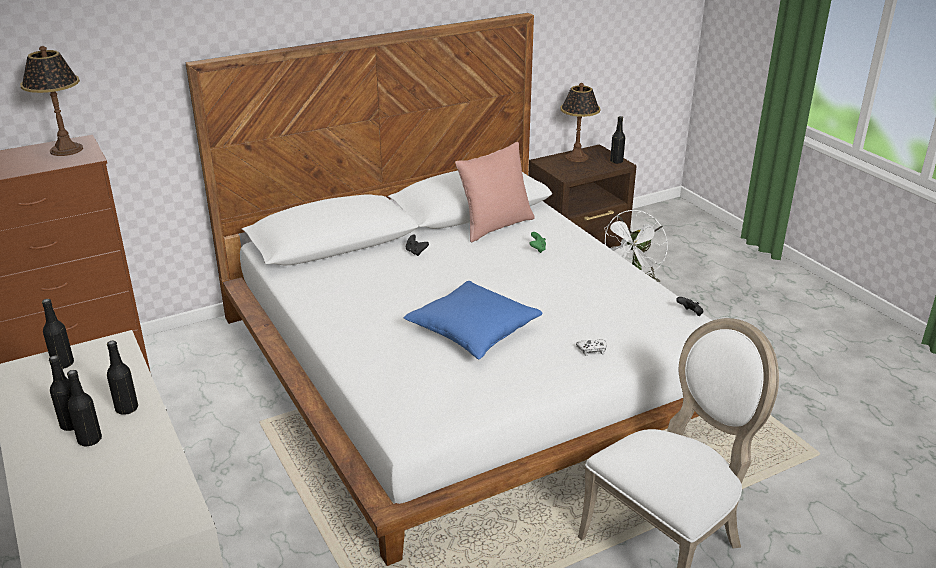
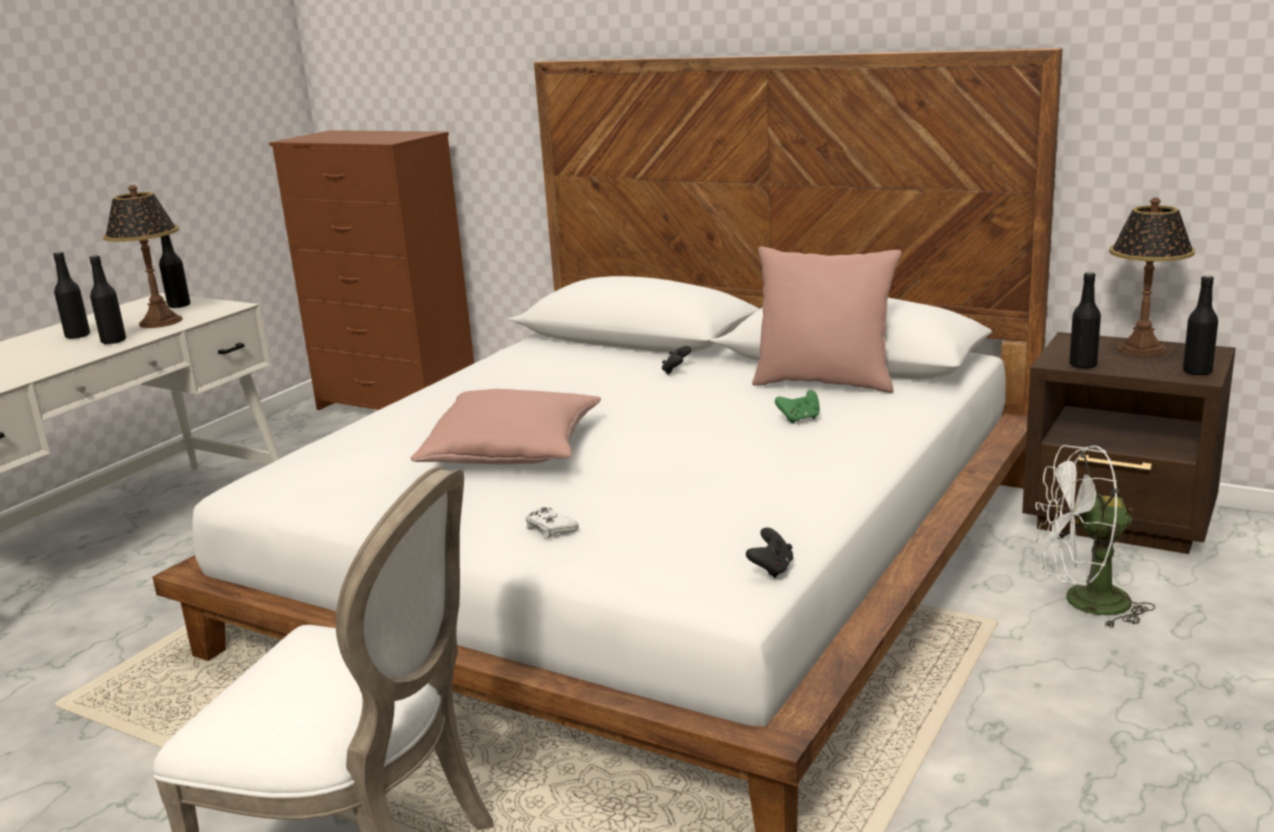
camera: 60 degrees right, 10 degrees down
table lamp [20,46,83,156] -> table lamp moved to [103,185,183,328]
black bottle [67,370,102,447] -> black bottle moved to [1069,272,1101,369]
blue pillow [404,281,543,359] -> pink pillow [410,389,601,464]

